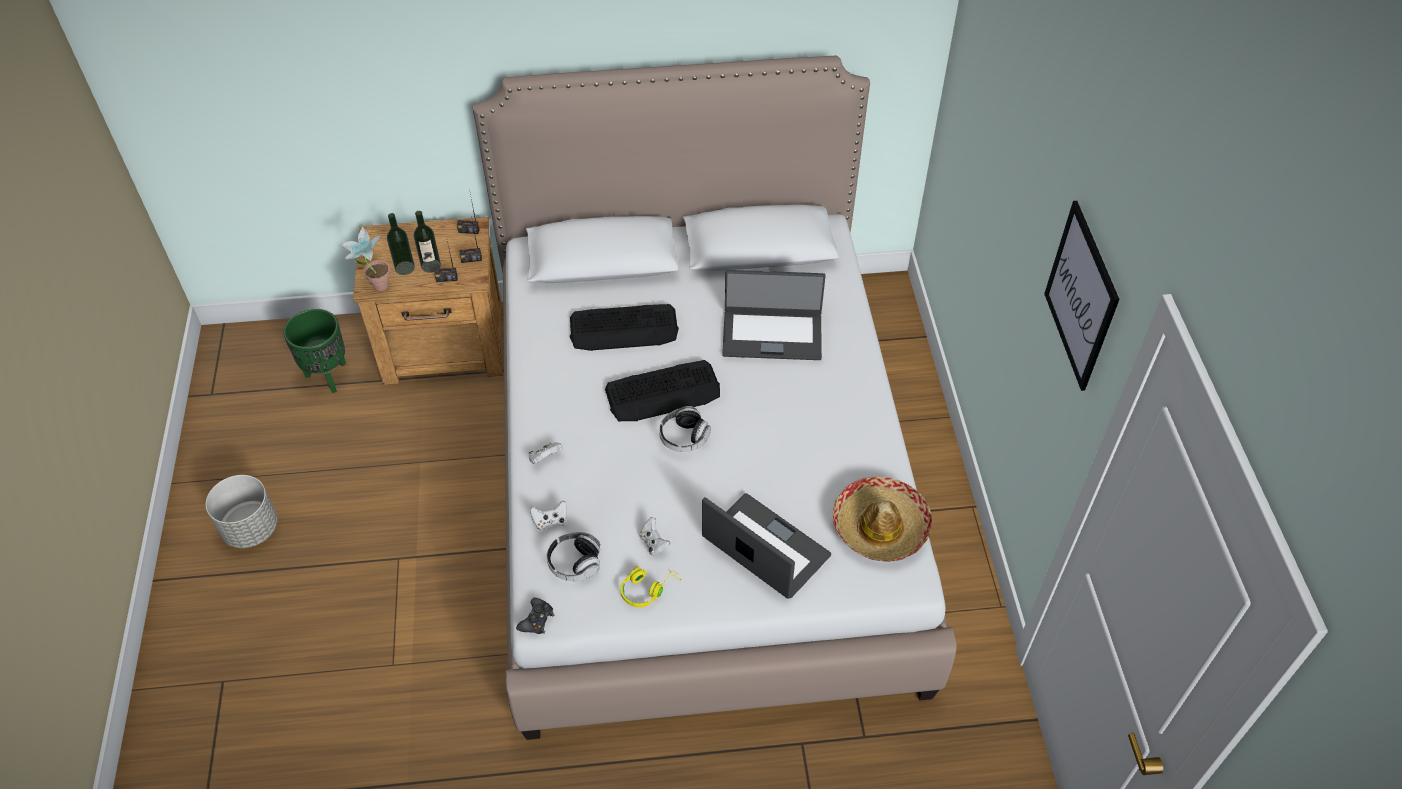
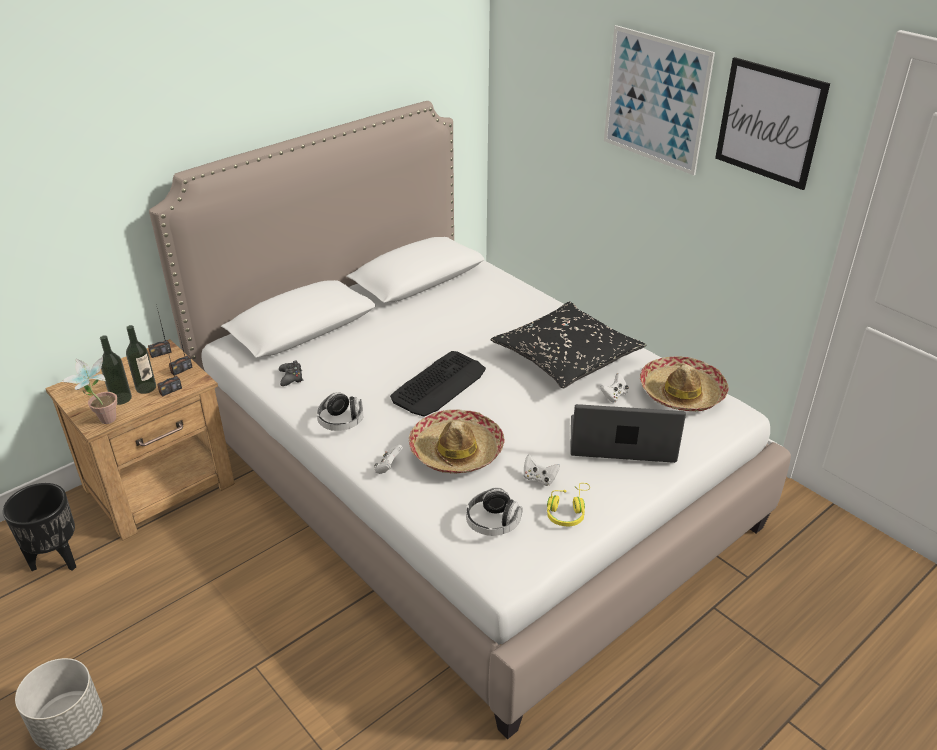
camera: 35 degrees left, 15 degrees down
green planter [283,309,346,393] -> black planter [3,483,76,571]
black game controller [516,598,555,634] -> black game controller moved to [279,360,303,386]
white game controller [530,500,567,530] -> white game controller moved to [600,373,629,402]
keyboard [570,304,679,351] -> none
headphones [659,406,711,452] -> headphones moved to [317,393,363,431]
laptop [722,270,825,360] -> none
none -> hat [409,409,505,474]
none -> black pillow [491,302,647,388]
none -> picture [604,25,715,175]

